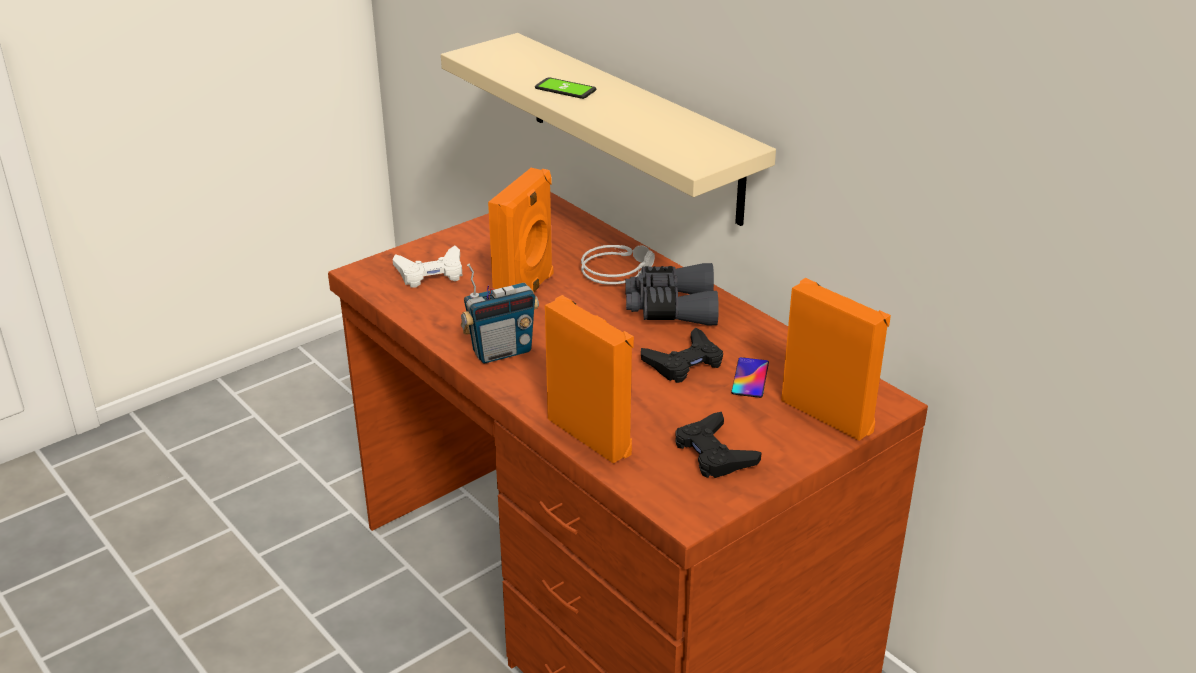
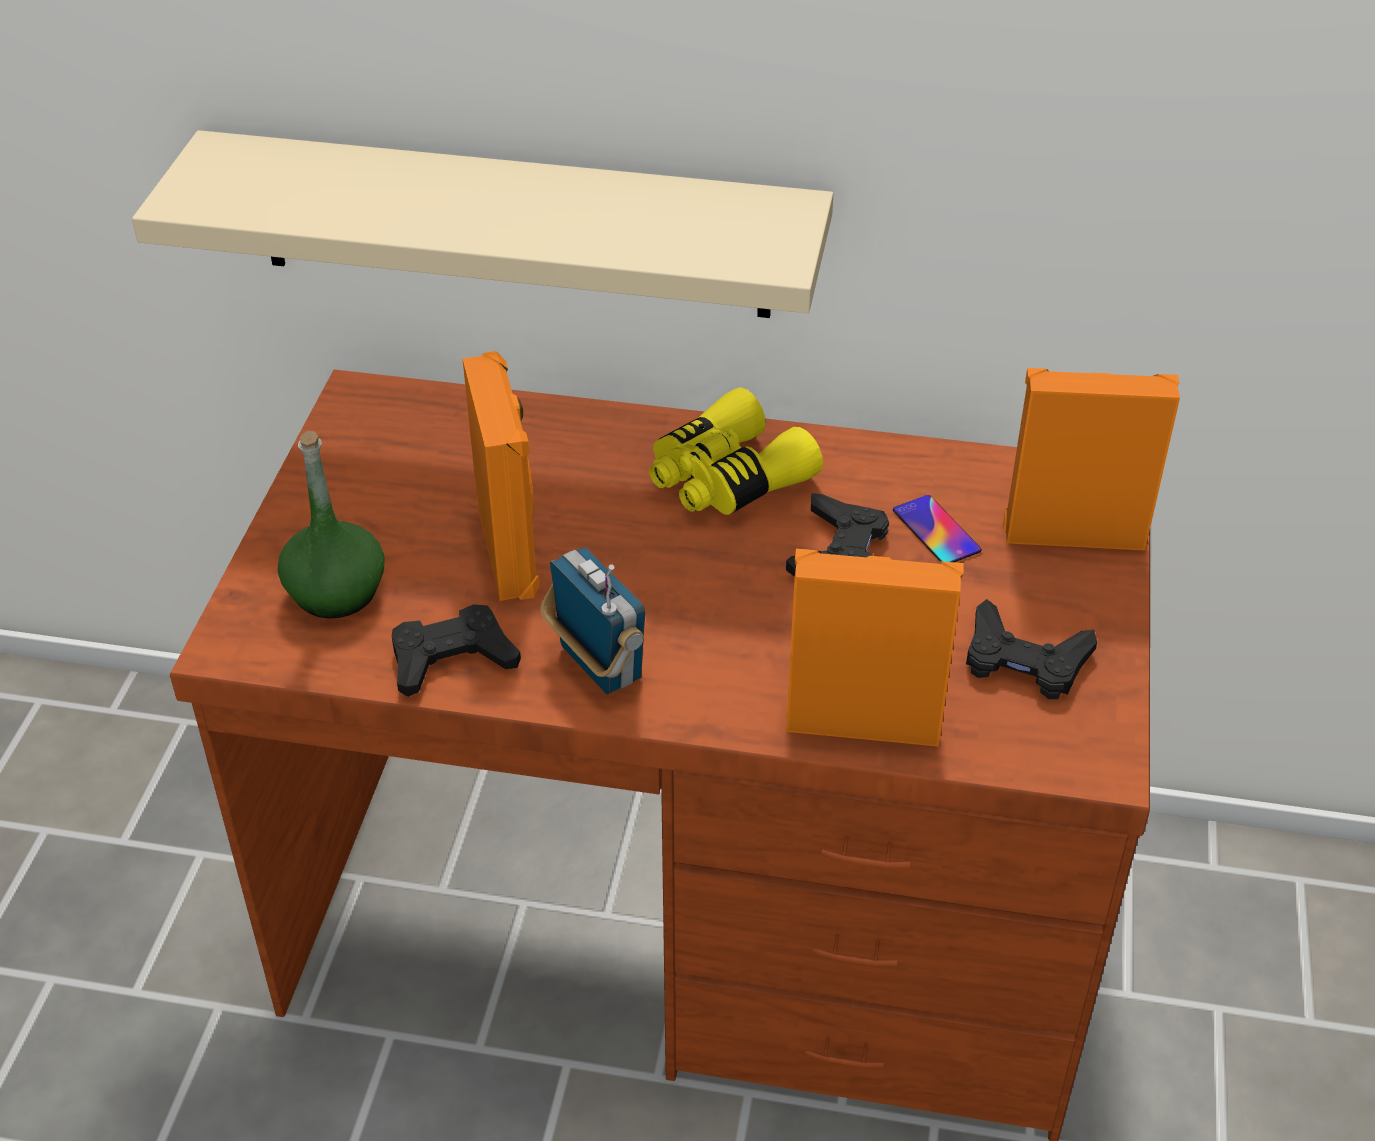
camera: 40 degrees left, 10 degrees up
white game controller [393,246,463,288] -> green bottle [278,431,385,619]
radio [461,263,539,364] -> radio turned 60 degrees counterclockwise [541,547,646,695]
phone [535,77,597,99] -> none
grey headphones [581,245,655,285] -> none
grey binoculars [625,263,719,325] -> yellow binoculars [649,387,823,515]
none -> black game controller [392,604,521,697]

